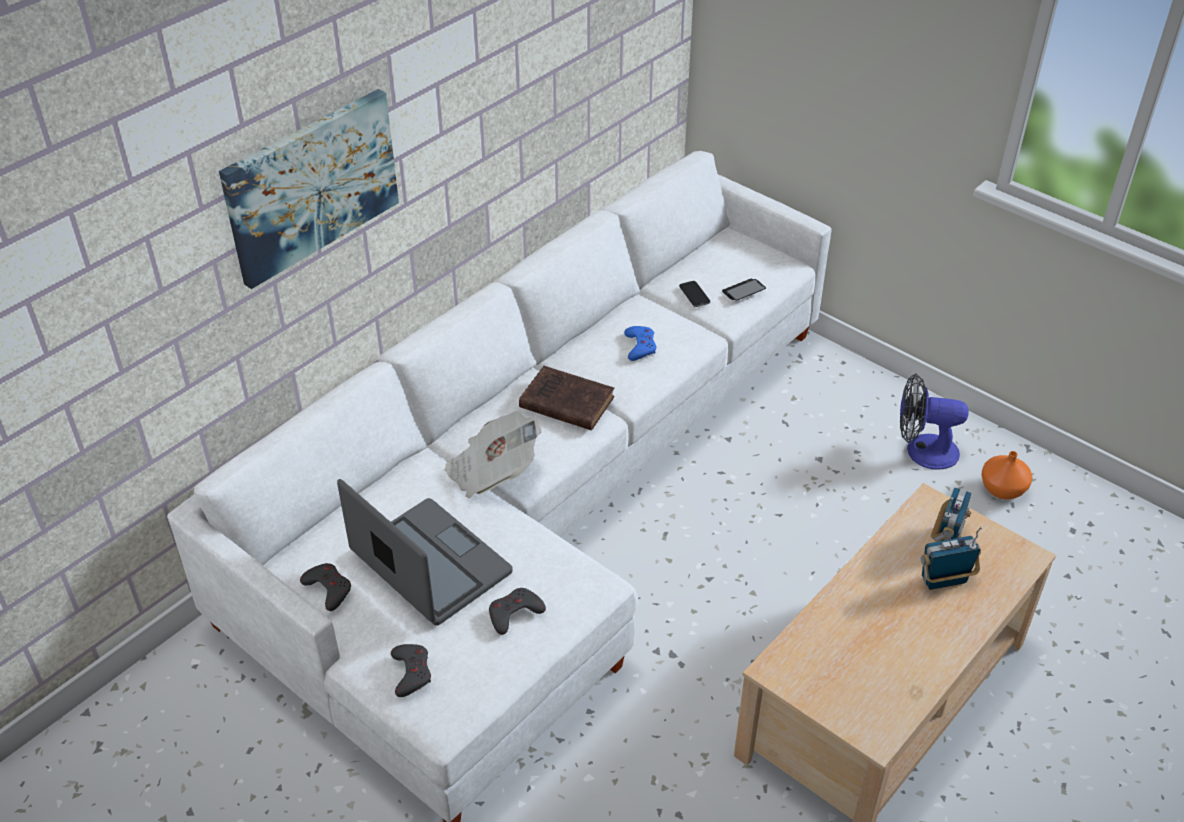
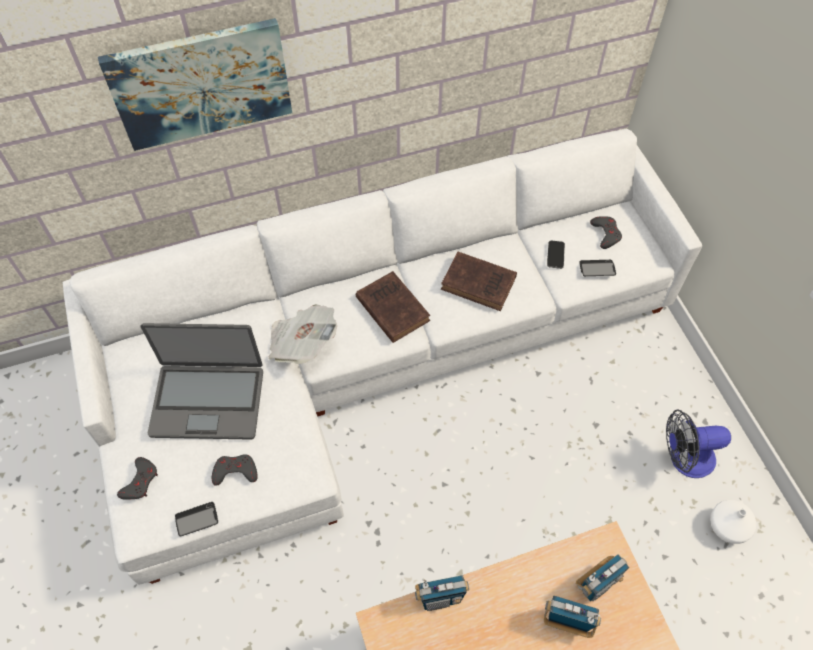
camera: 30 degrees right, 15 degrees up
grey game controller [300,563,351,611] -> grey game controller moved to [590,216,622,249]
laptop [337,479,513,625] -> laptop turned 105 degrees clockwise [141,323,263,440]
blue game controller [624,326,656,361] -> brown book [441,252,517,311]
fan [900,374,969,470] -> fan turned 45 degrees counterclockwise [666,409,731,478]
orange vase [981,451,1032,499] -> white vase [710,500,756,544]
none -> phone [175,502,218,537]
none -> radio [415,575,469,611]

